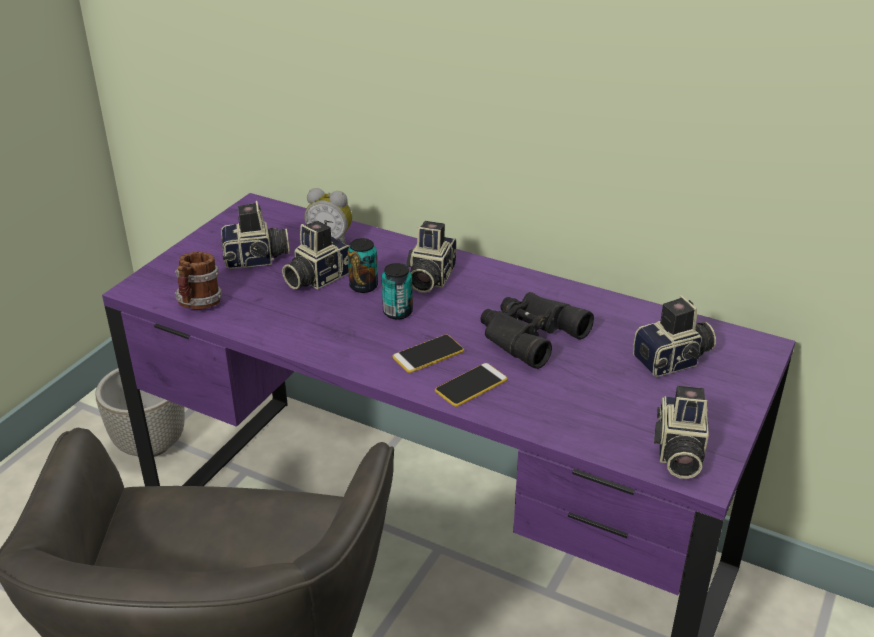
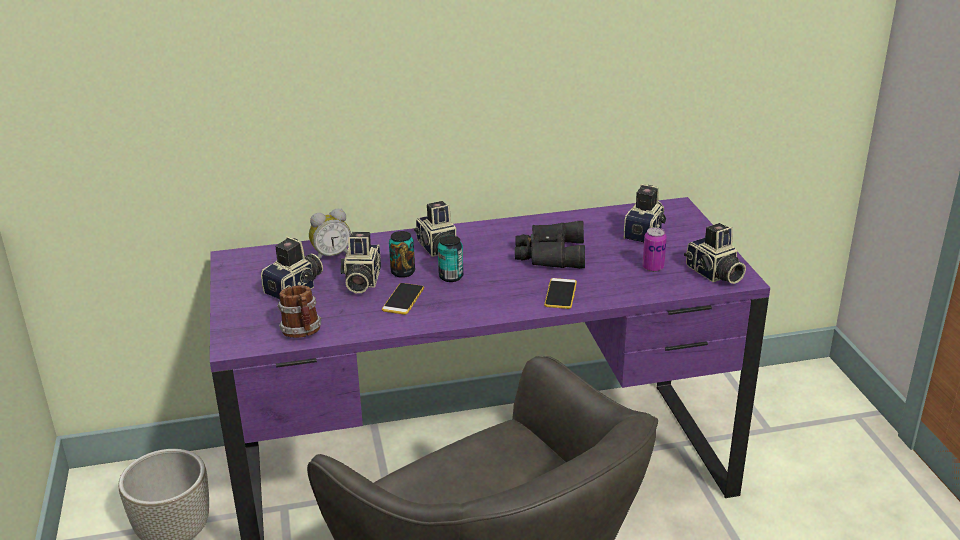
camera: 40 degrees left, 5 degrees down
phone [392,335,464,373] -> phone moved to [382,283,424,315]
none -> can [642,227,667,272]

